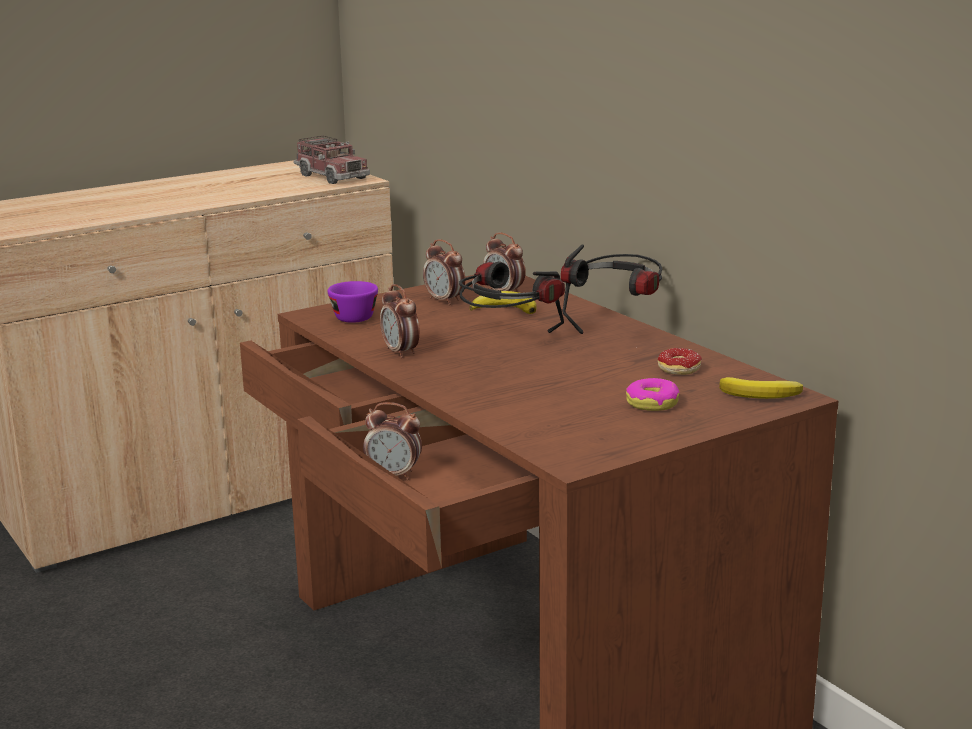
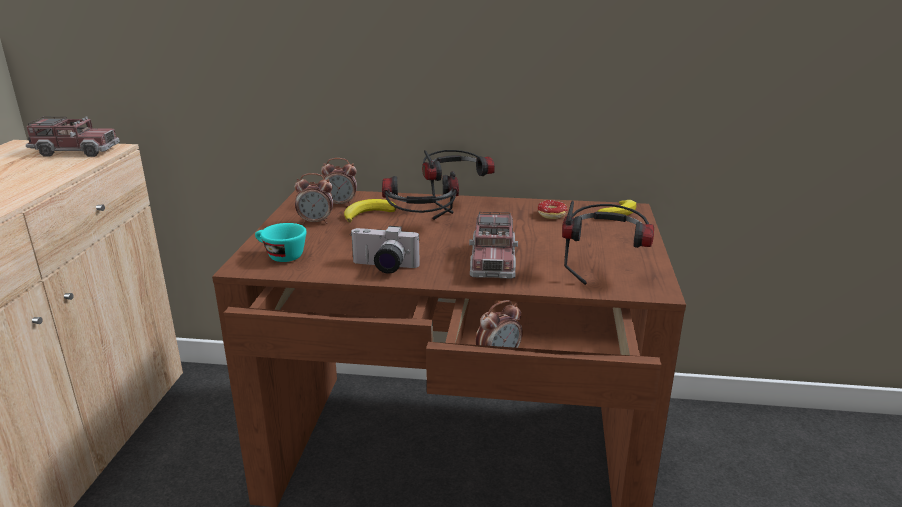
camera: 50 degrees left, 5 degrees up
purple cup [328,281,378,323] -> turquoise cup [255,223,306,262]
alarm clock [380,284,420,358] -> camera [350,226,420,274]
donut [626,378,680,411] -> none
none -> toy truck [469,212,518,279]
none -> headphones [562,201,654,285]

